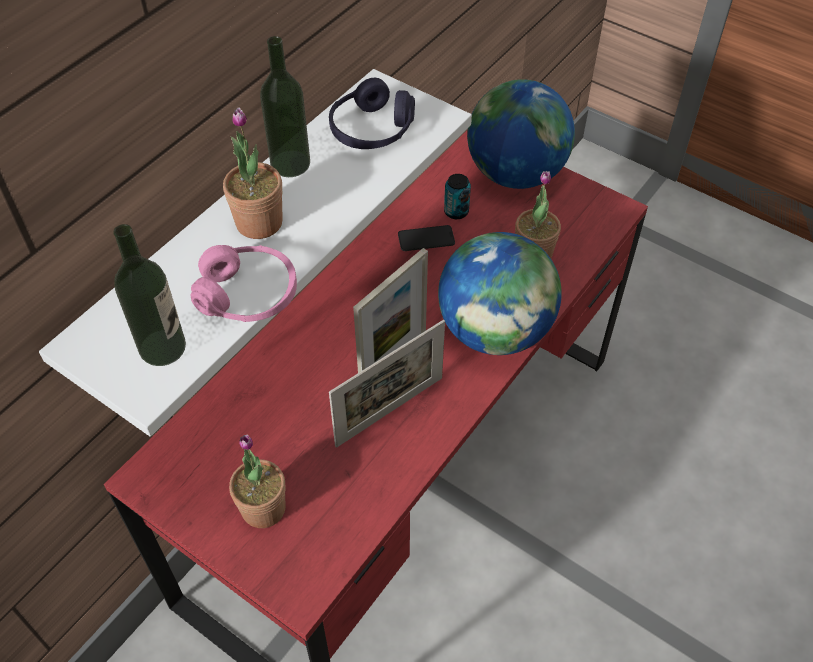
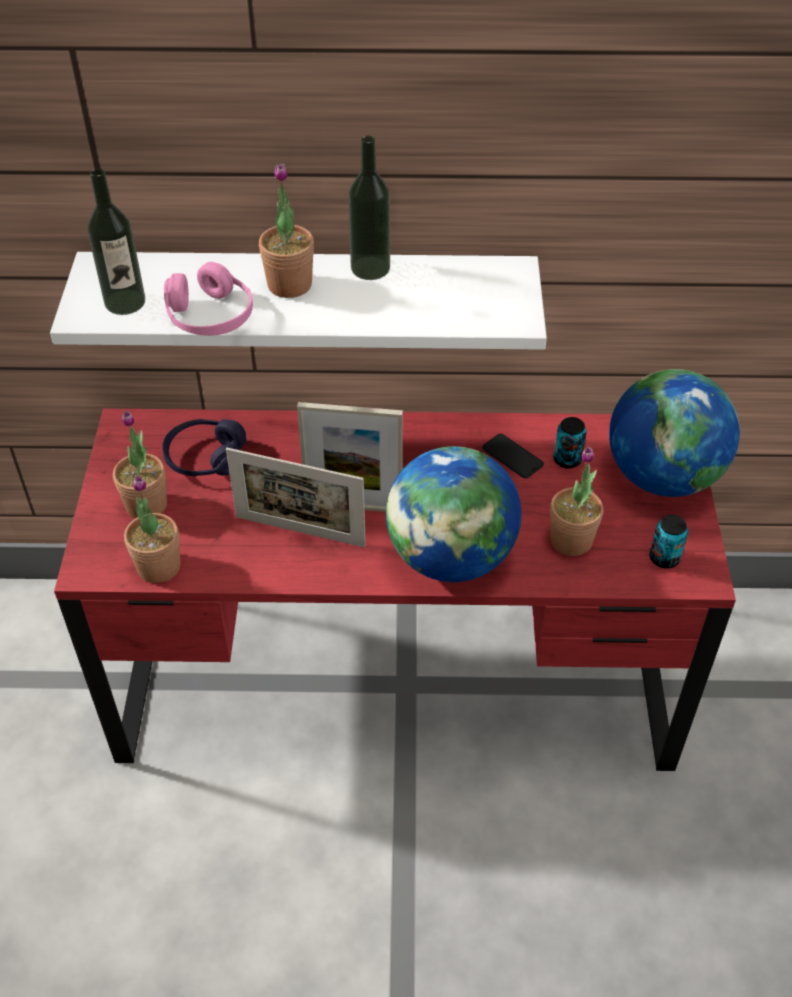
camera: 55 degrees right, 5 degrees down
purple headphones [329,78,415,149] -> purple headphones moved to [162,419,246,477]
none -> potted plant [124,475,181,583]
none -> can [650,515,688,569]

